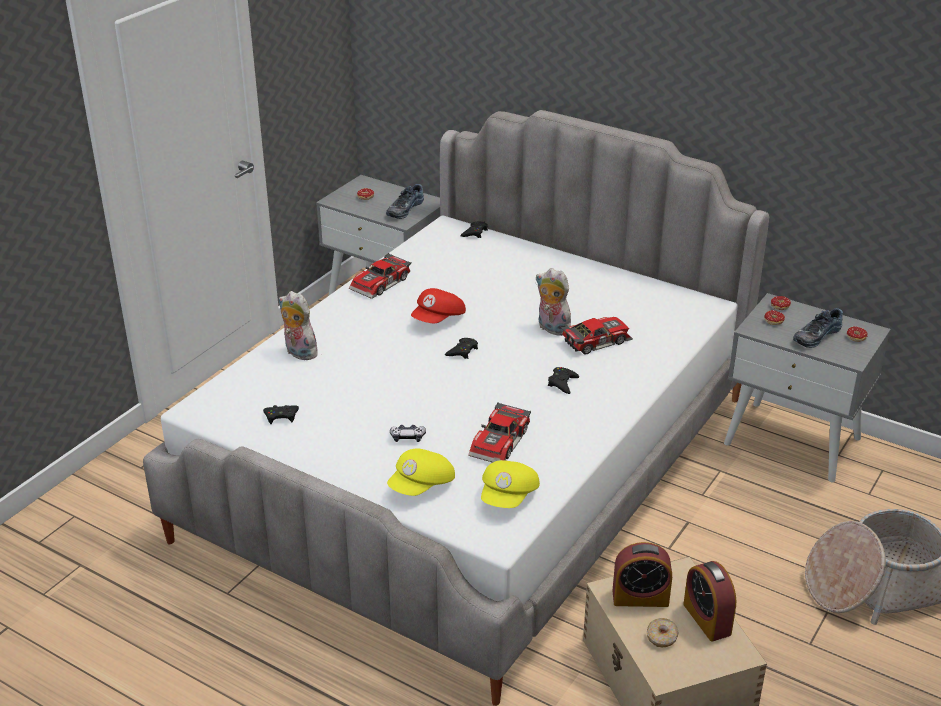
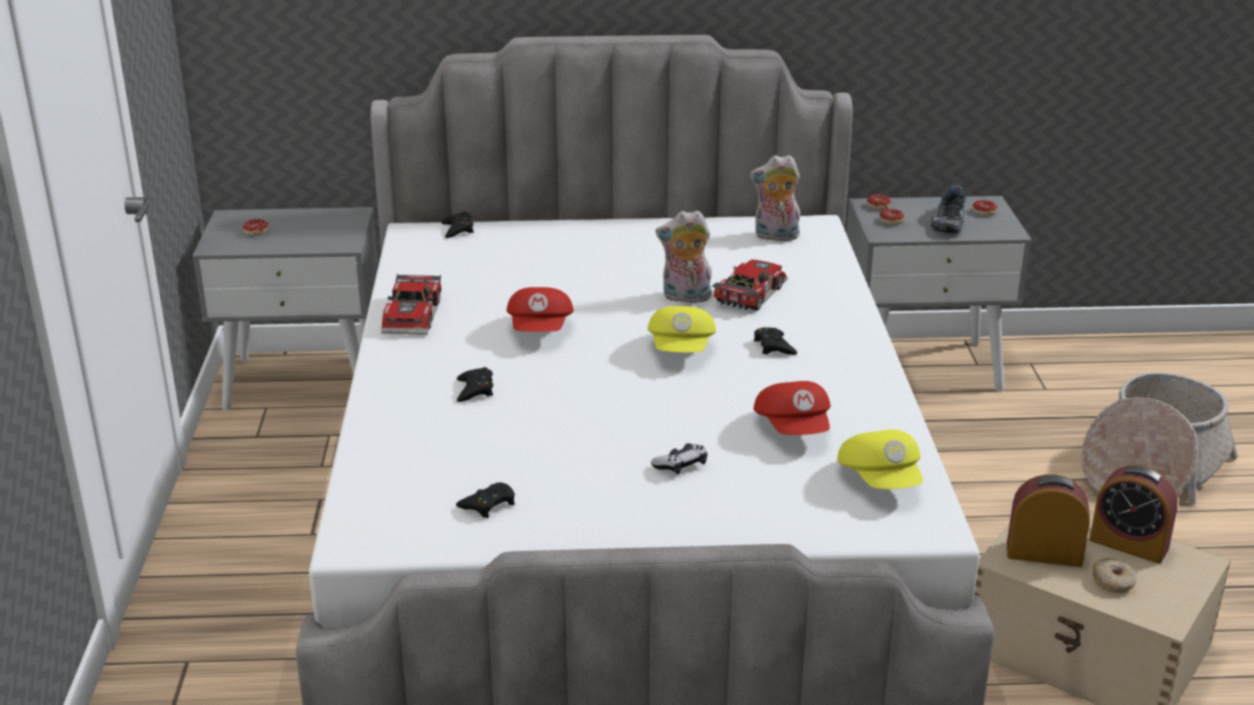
camera: 35 degrees left, 5 degrees down
plush toy [279,291,319,360] -> plush toy moved to [750,155,800,241]
shoe [386,184,424,219] -> none
yellow cap [387,449,455,496] -> yellow cap moved to [648,306,716,352]
black game controller [445,338,478,359] -> black game controller moved to [457,367,493,402]
toy car [468,402,531,463] -> red cap [754,381,831,435]
alarm clock [612,542,672,607] -> alarm clock turned 135 degrees counterclockwise [1007,474,1090,567]

